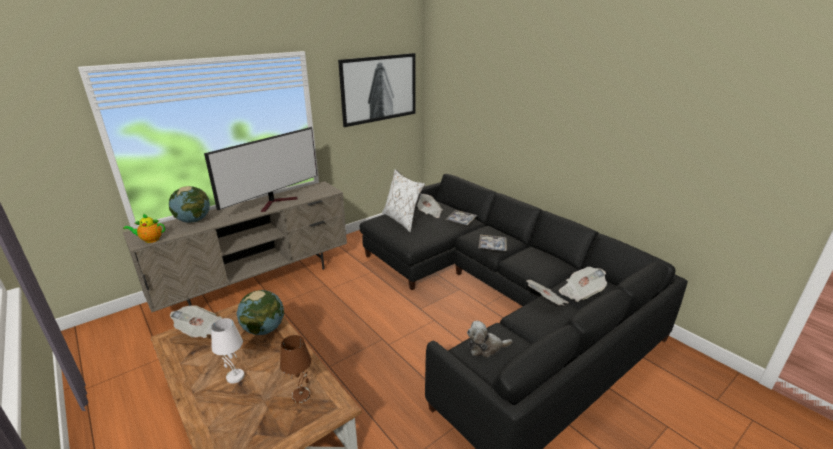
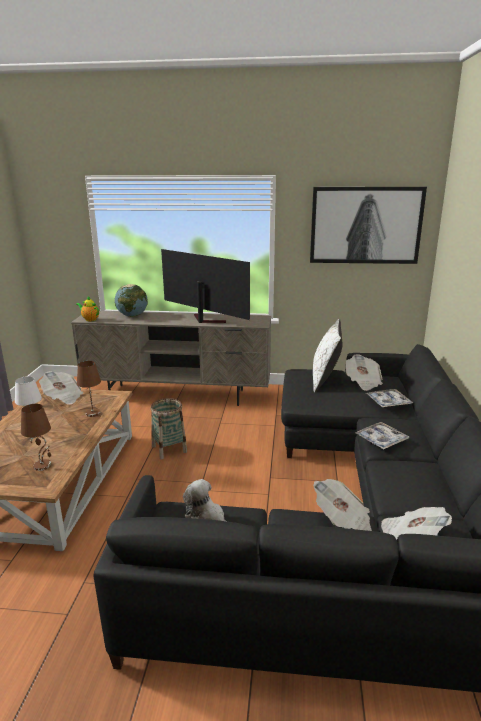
camera: 45 degrees right, 5 degrees down
television [204,127,317,212] -> television turned 135 degrees counterclockwise [161,249,250,323]
globe [236,290,284,335] -> brown table lamp [77,361,101,417]
none -> basket [151,398,187,459]

